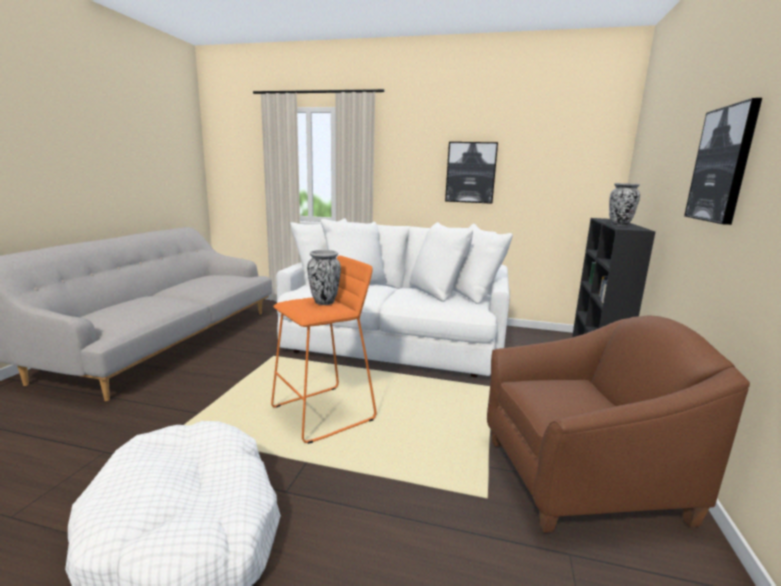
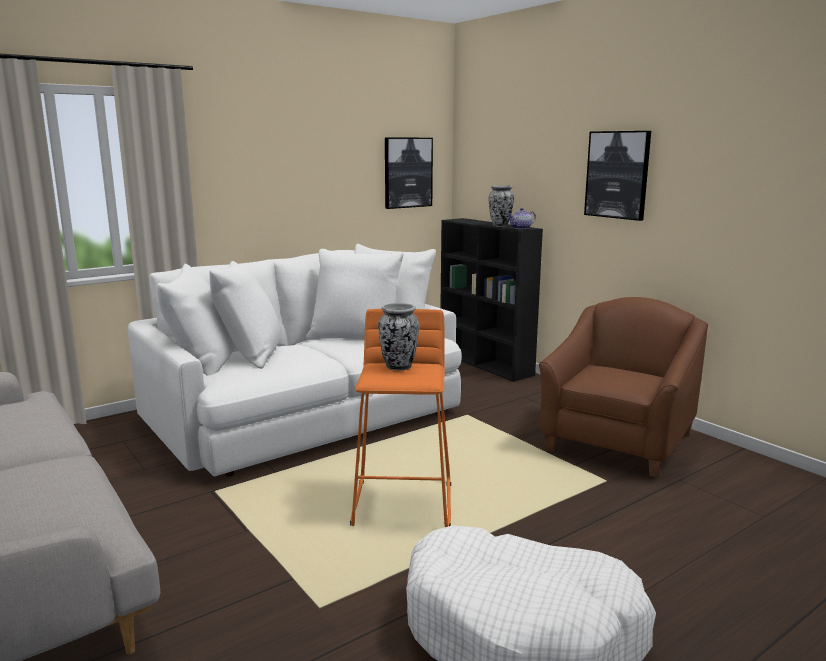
camera: 50 degrees left, 0 degrees up
picture [445,142,498,204] -> picture moved to [385,137,433,209]
none -> teapot [508,208,536,229]

